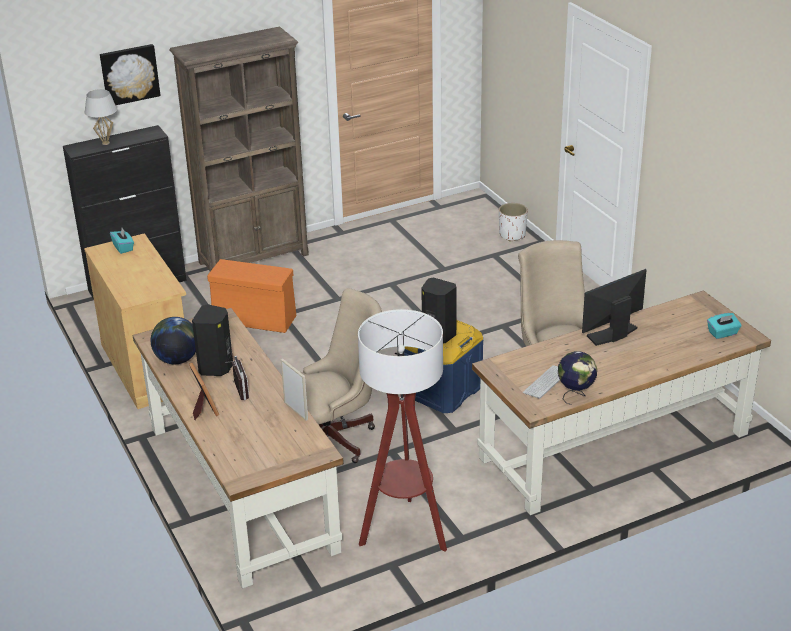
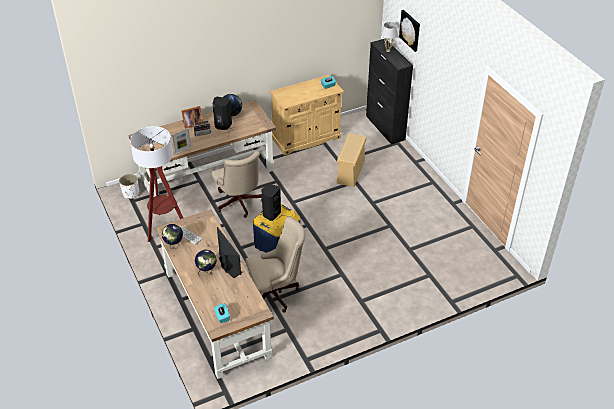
camera: 90 degrees right, 10 degrees up
brown bookcase [169,27,309,271] -> none
orange storage box [207,259,296,333] -> beige storage box [337,133,366,187]
white planter [499,203,528,241] -> white planter moved to [119,174,139,199]
none -> globe [195,250,217,275]

